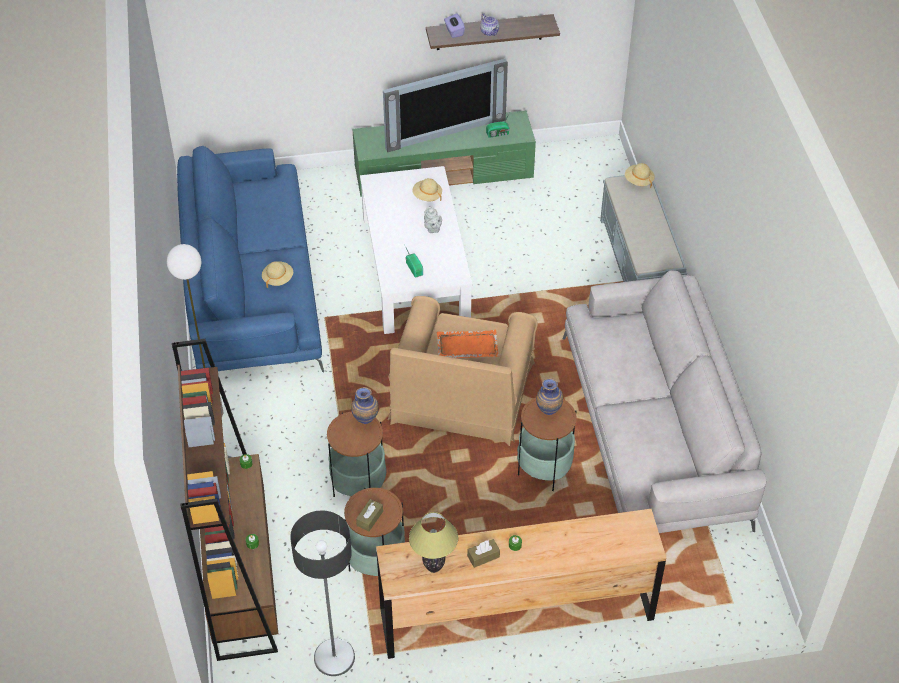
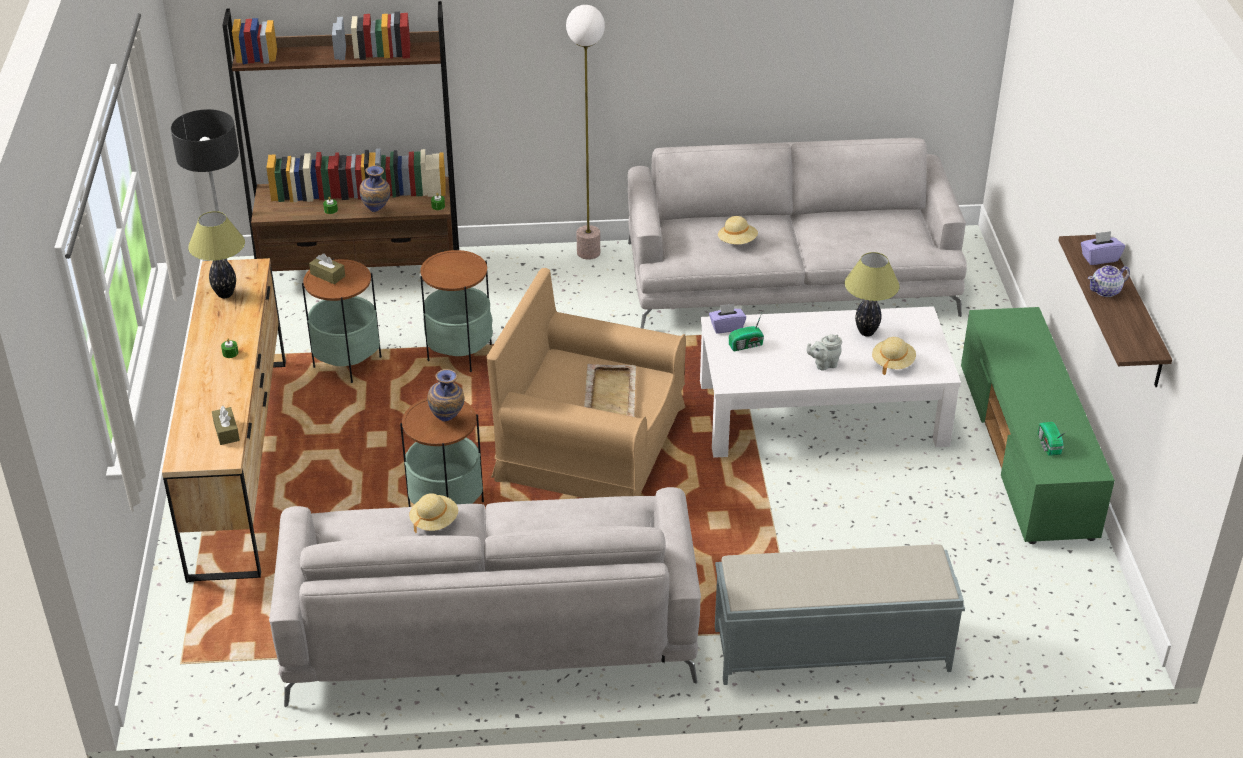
camera: 95 degrees right, 10 degrees down
blue sofa [177,146,324,373] -> grey sofa [628,138,967,329]
vase [351,387,379,424] -> vase moved to [359,165,390,212]
television [383,59,508,152] -> none
orange tray [437,330,499,358] -> beige tray [584,364,636,417]
brown tissue box [467,539,500,568] -> brown tissue box moved to [212,405,240,445]
beige hat [625,163,655,188] -> beige hat moved to [409,493,458,533]
none -> purple tissue box [709,304,746,333]
none -> table lamp [845,252,900,336]

